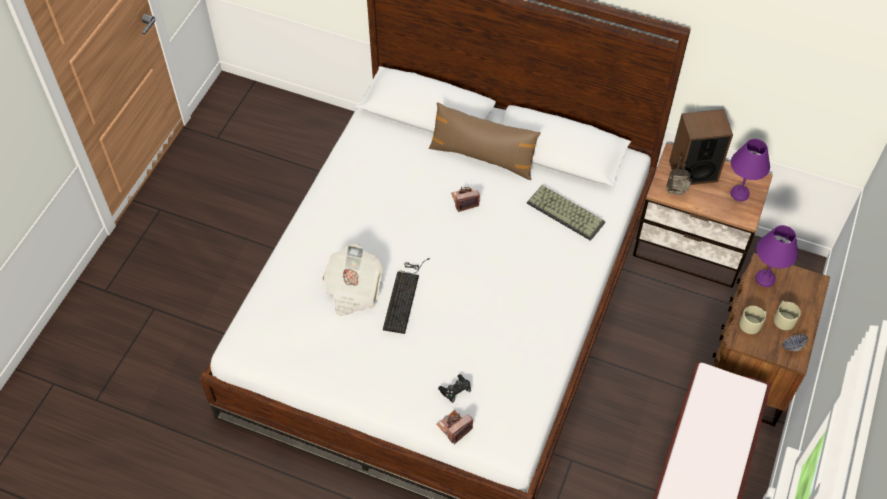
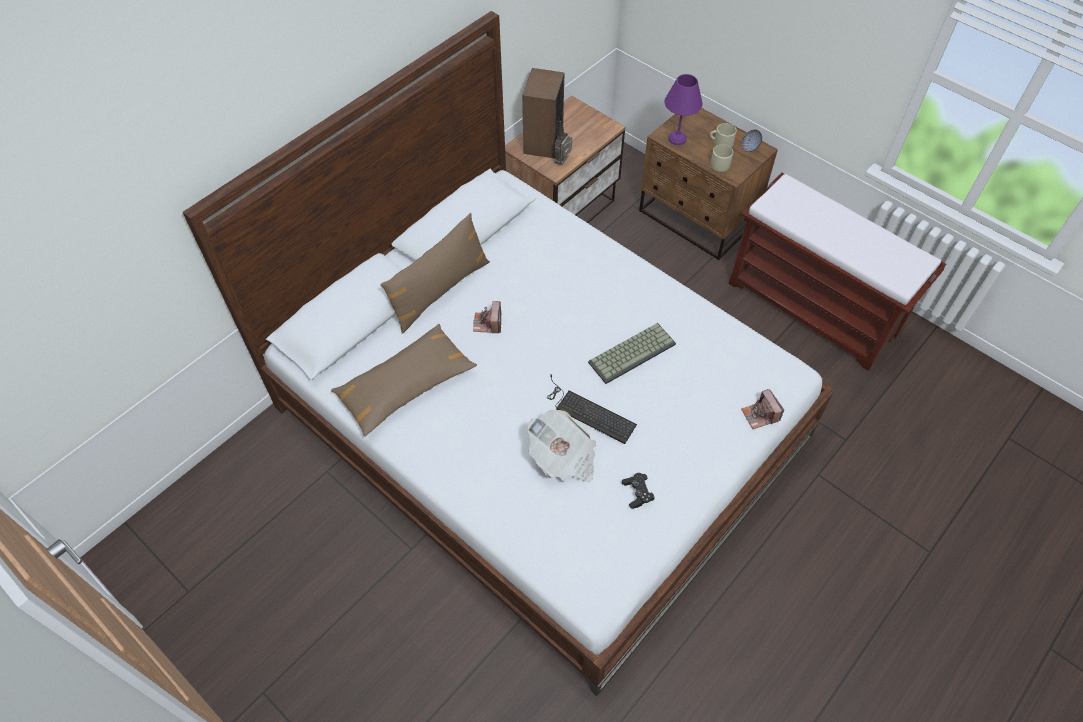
camera: 70 degrees left, 0 degrees up
black game controller [438,374,471,403] -> black game controller moved to [622,473,655,509]
keyboard [527,185,605,241] -> keyboard moved to [588,323,676,384]
purple table lamp [730,139,770,201] -> none
none -> brown pillow [331,324,477,437]

